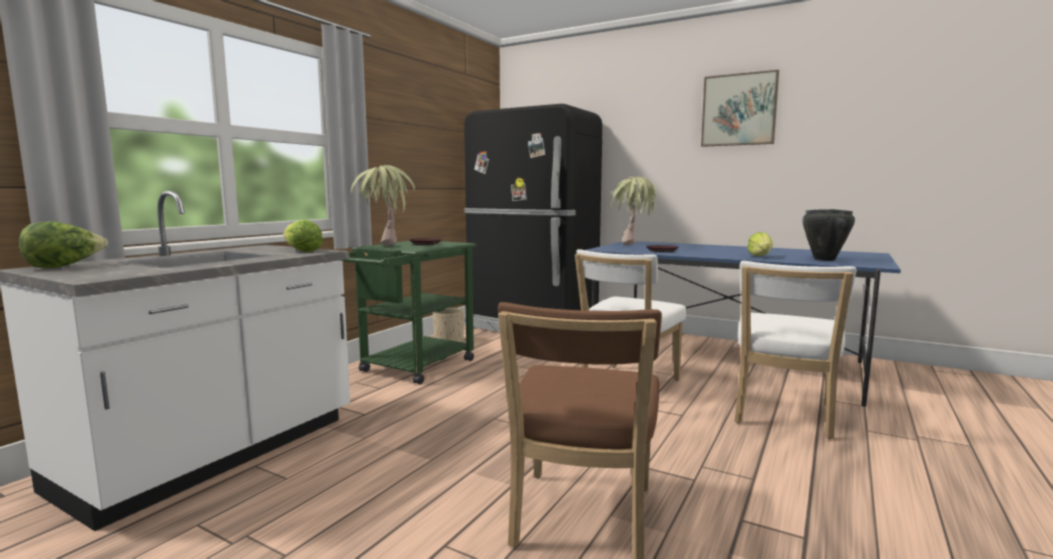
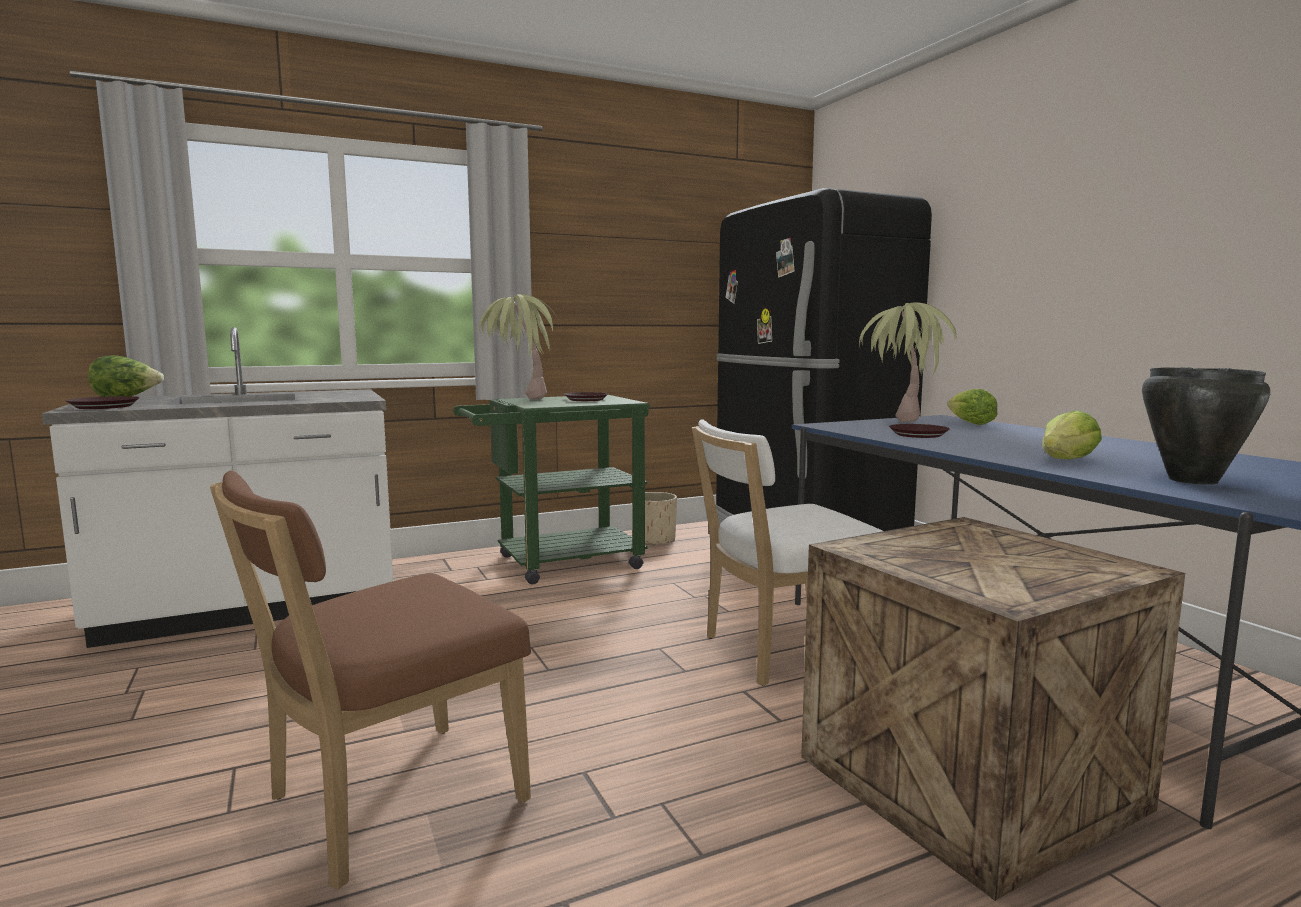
camera: 35 degrees right, 0 degrees up
lettuce [283,220,323,252] -> lettuce moved to [947,389,998,425]
picture [701,70,779,147] -> none
white chair [735,261,856,439] -> crate [801,517,1185,901]
none -> brown plate [65,396,140,409]

